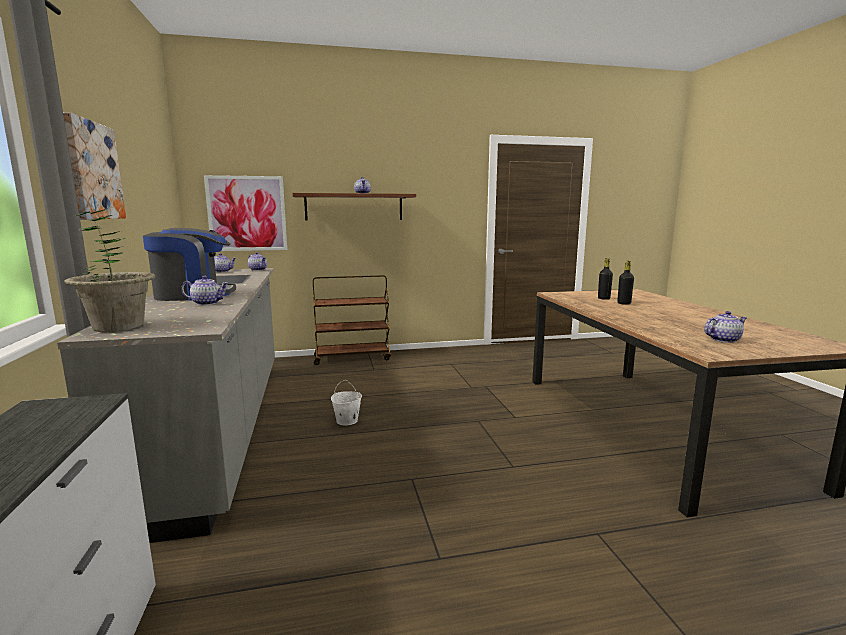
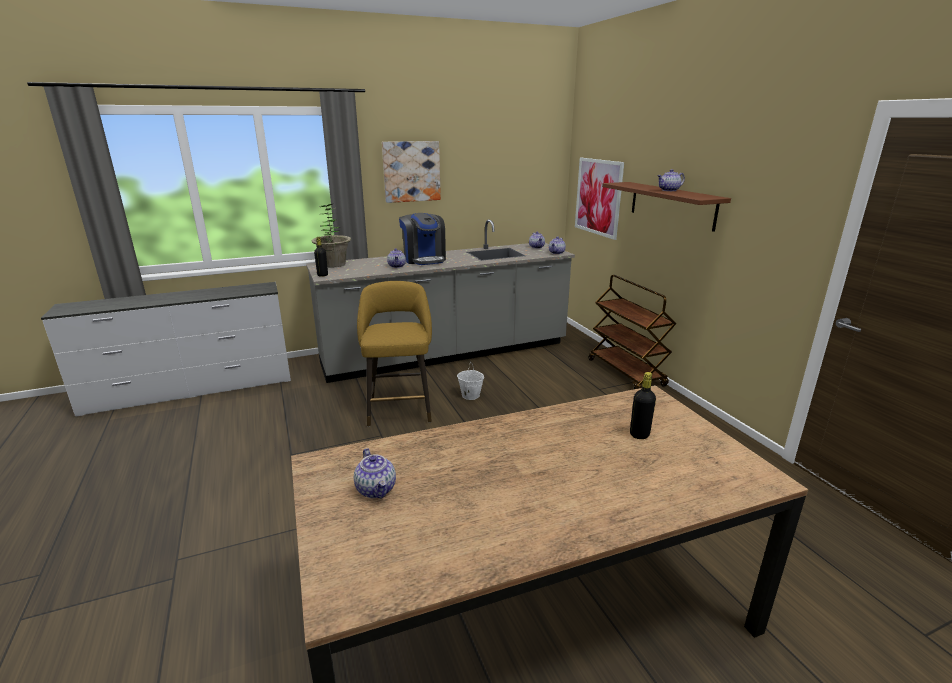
camera: 80 degrees right, 10 degrees up
black bottle [617,261,634,305] -> black bottle moved to [314,237,328,277]
none -> yellow stool [357,281,432,427]

